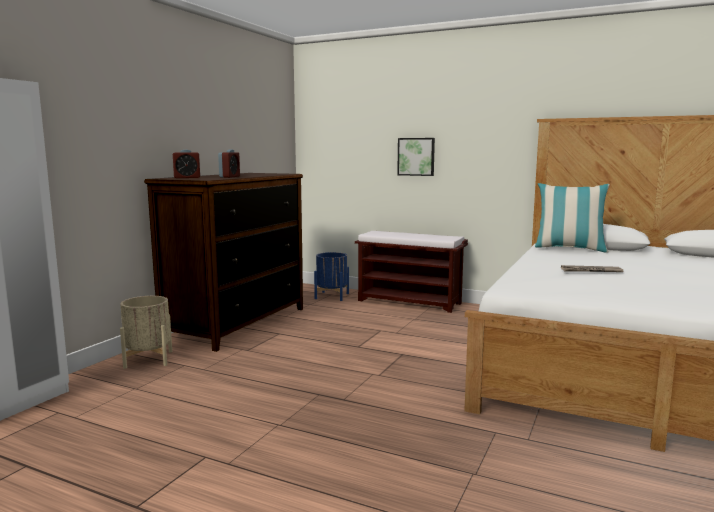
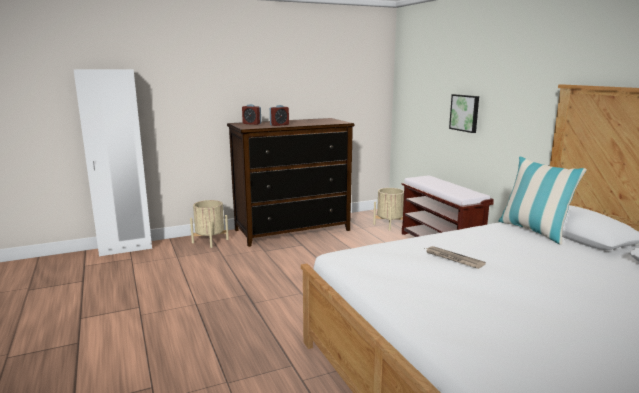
camera: 40 degrees right, 5 degrees up
blue planter [314,252,349,301] -> beige planter [373,188,404,231]

